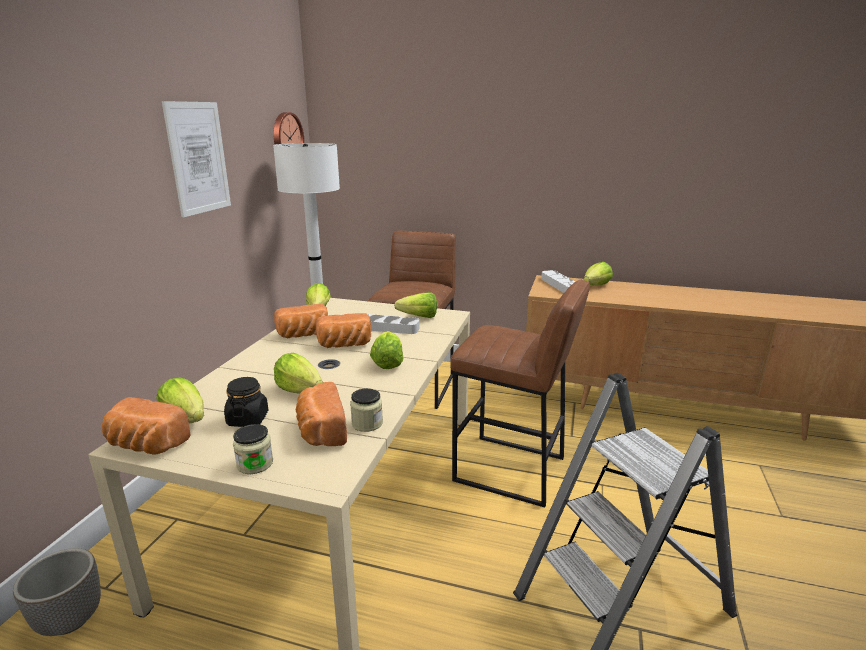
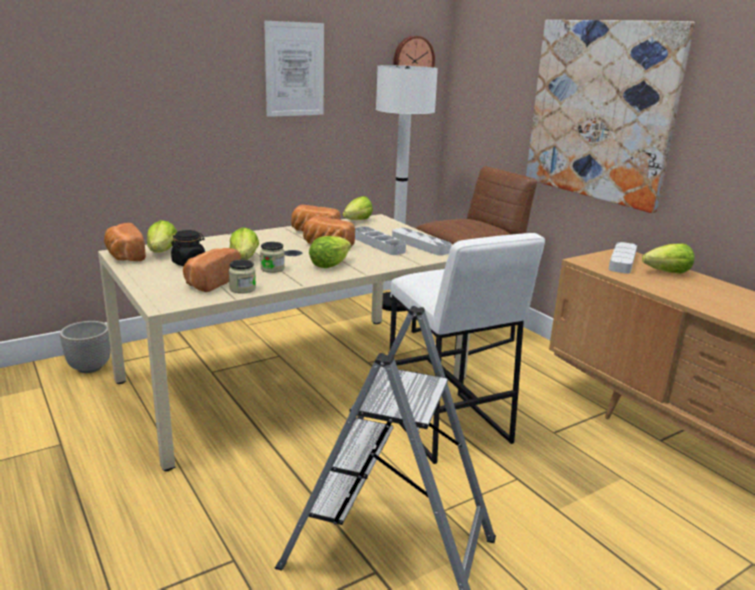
camera: 40 degrees right, 0 degrees up
jar [233,424,273,474] -> jar moved to [260,242,285,273]
lettuce [394,292,437,318] -> grey tray [392,228,452,256]
brown stool [450,279,590,507] -> white stool [390,233,545,464]
none -> picture [526,20,694,213]

